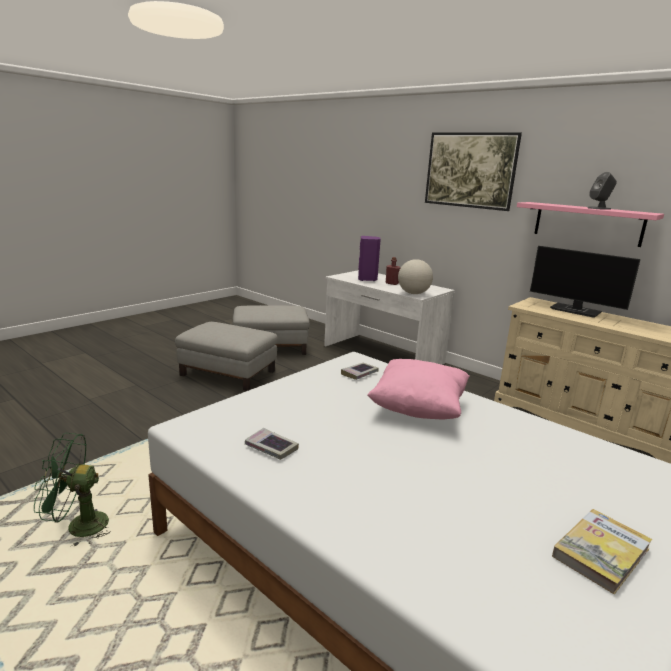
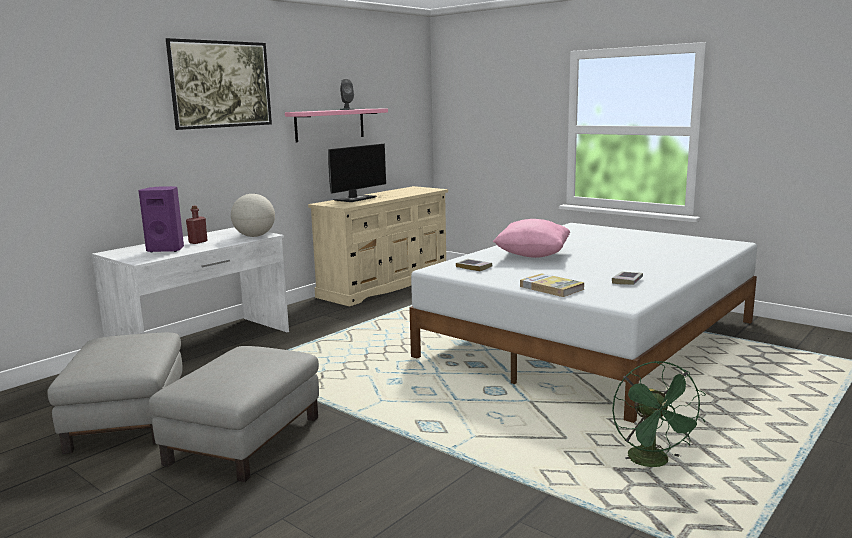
camera: 90 degrees left, 5 degrees down
book [552,509,652,595] -> book moved to [520,273,585,297]

